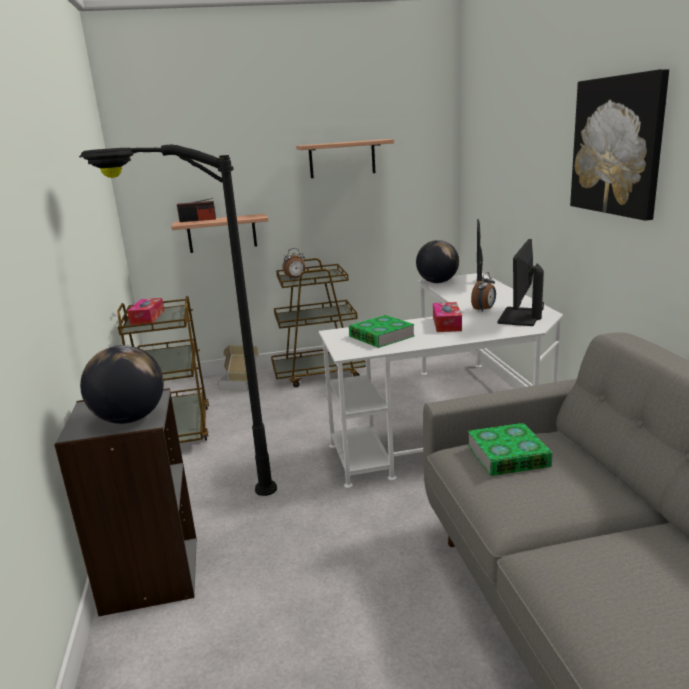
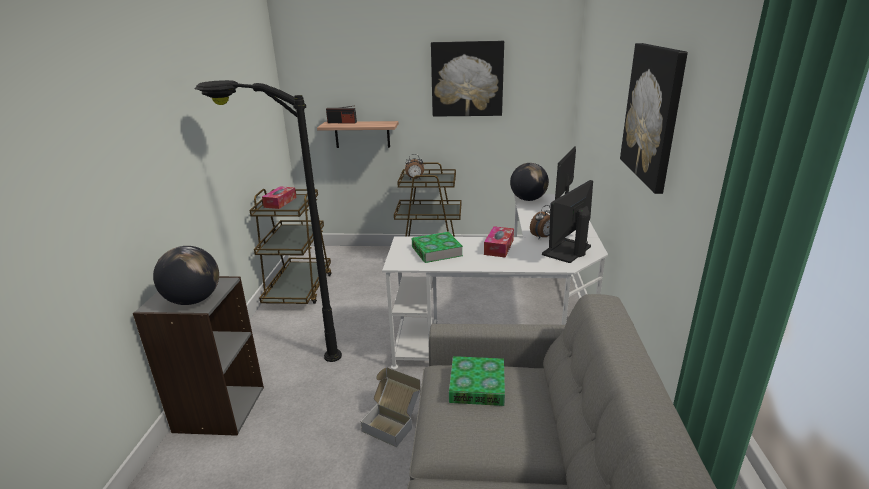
camera: 15 degrees right, 5 degrees up
cardboard box [218,345,259,391] -> cardboard box moved to [361,367,421,447]
shelf [296,139,394,178] -> picture [431,41,504,117]

